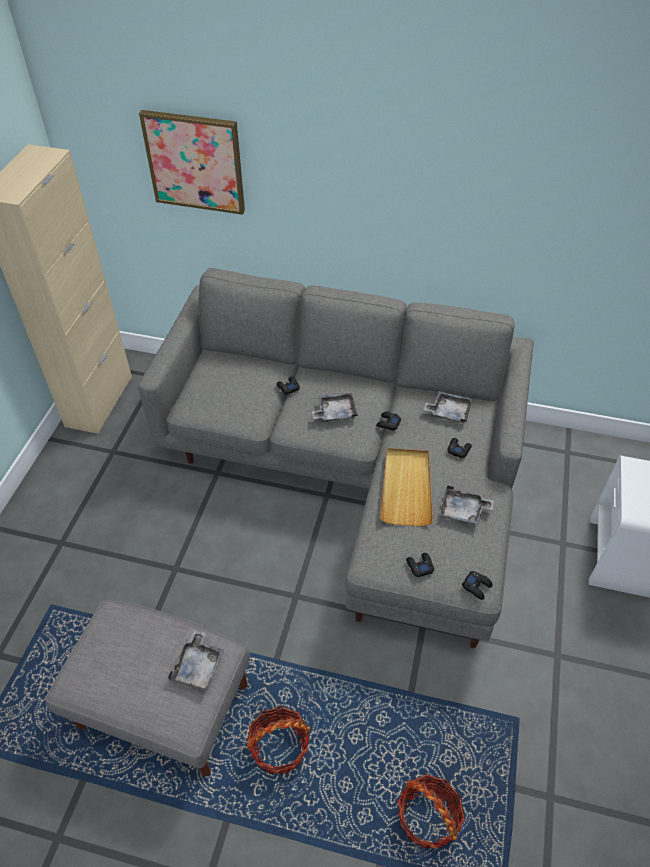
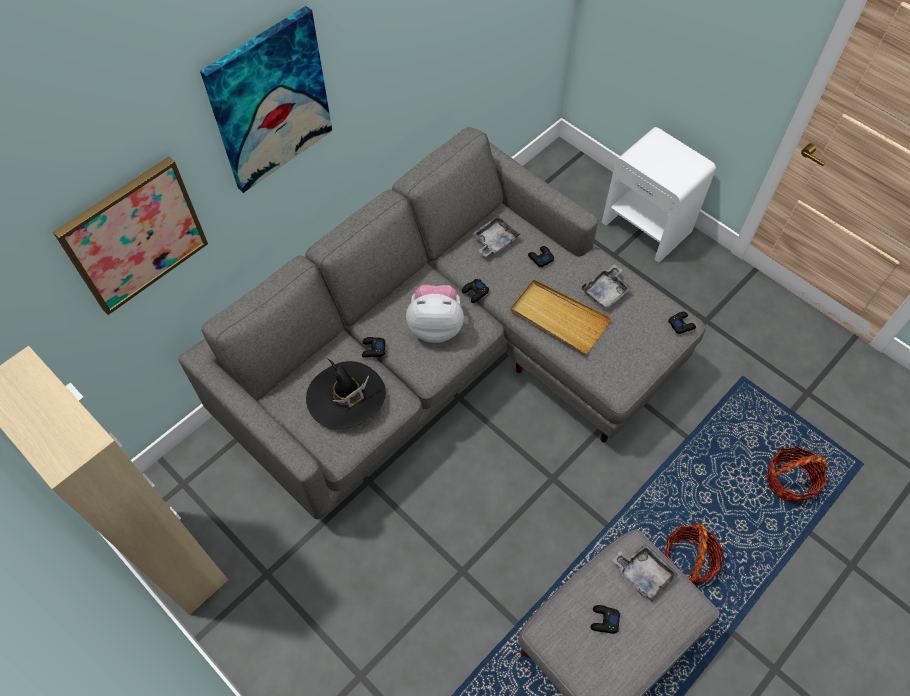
camera: 60 degrees left, 10 degrees up
grey tray [312,393,358,422] -> plush toy [406,285,464,343]
black game controller [406,553,434,577] -> black game controller moved to [591,605,620,634]
none -> picture [200,6,332,193]
none -> black hat [306,358,386,429]

